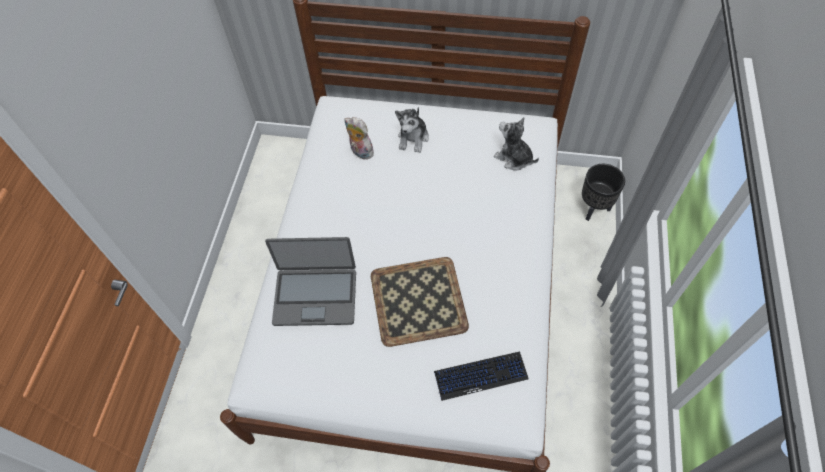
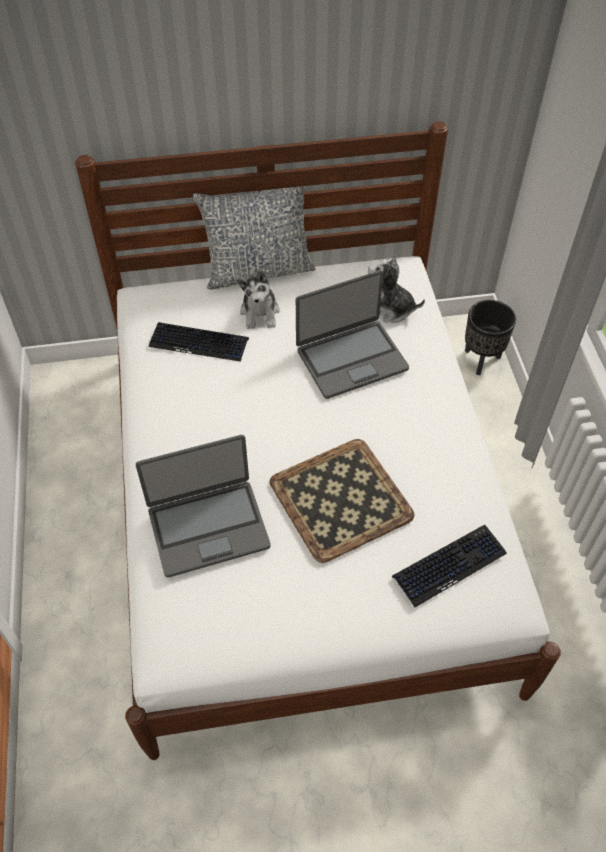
camera: 20 degrees left, 5 degrees down
plush toy [344,117,375,159] -> keyboard [149,322,249,362]
none -> pillow [193,186,316,289]
none -> laptop [296,270,409,399]

